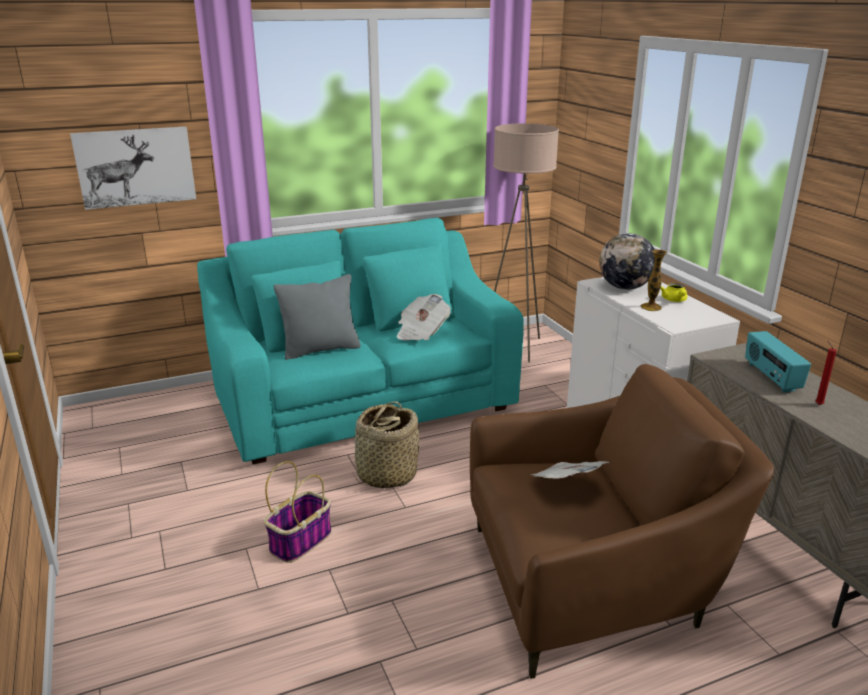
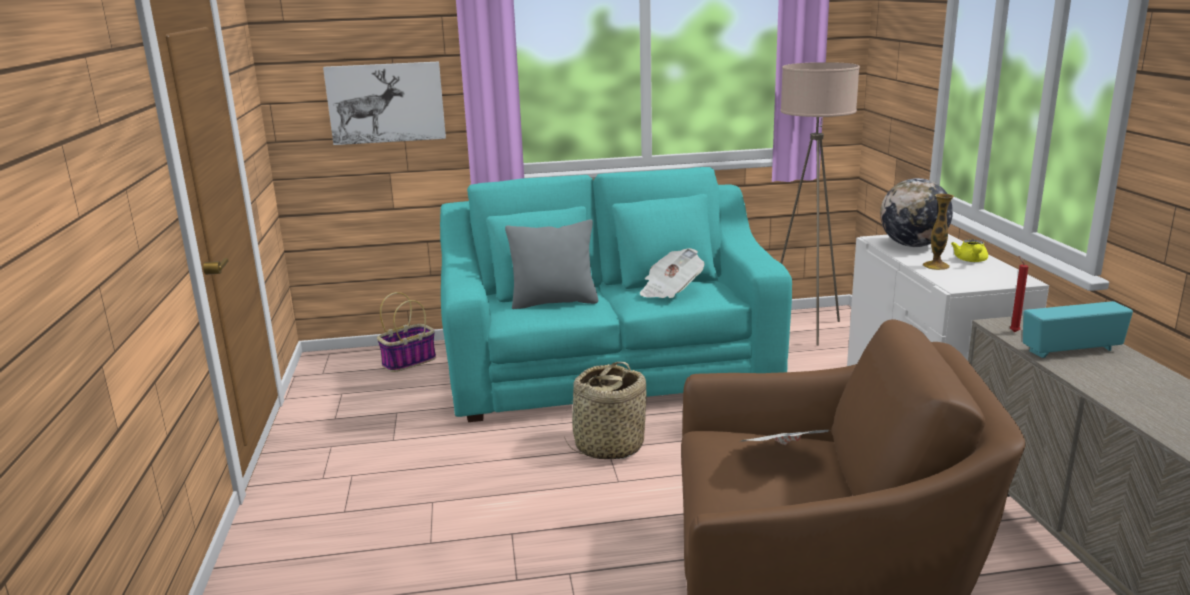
camera: 15 degrees right, 5 degrees down
basket [264,461,331,563] -> basket moved to [377,292,436,372]
radio [745,331,811,393] -> radio turned 75 degrees clockwise [1023,301,1133,358]
red candle [815,341,837,405] -> red candle moved to [1010,256,1029,332]

